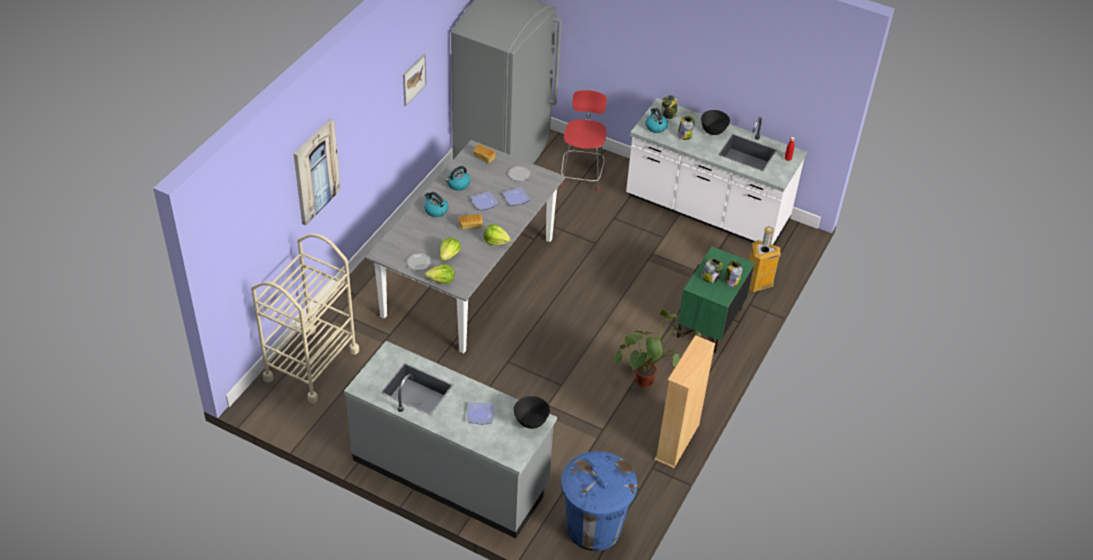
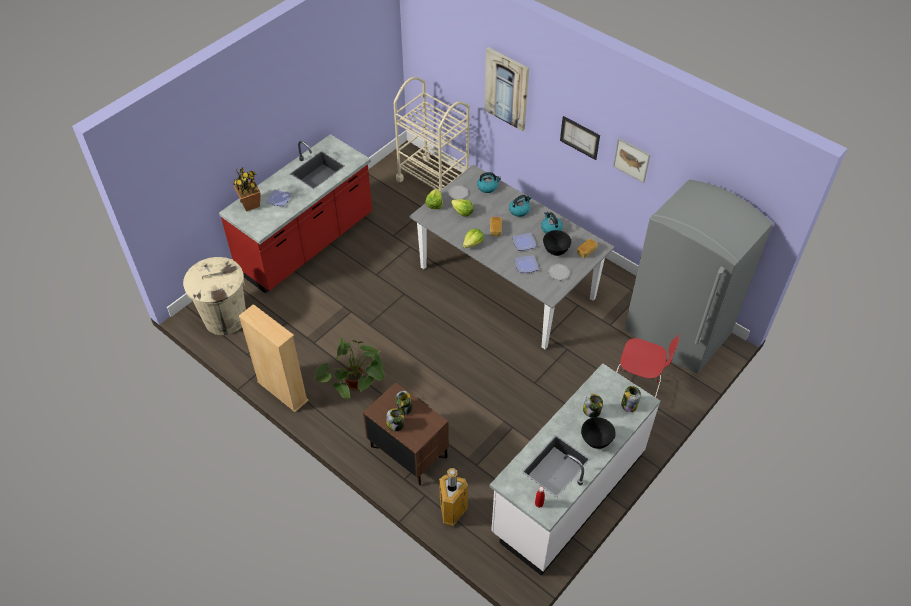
camera: 105 degrees right, 5 degrees up
grey counter [344,341,557,538] -> red counter [219,134,372,293]
black bowl [514,396,550,429] -> black bowl moved to [543,230,571,256]
blue trash can [561,451,637,551] -> beige trash can [183,257,246,335]
kettle [645,108,668,133] -> kettle moved to [477,172,501,193]
green nightstand [677,246,755,353] -> brown nightstand [363,382,449,486]
none -> potted plant [233,168,261,211]
none -> picture [560,116,600,160]

